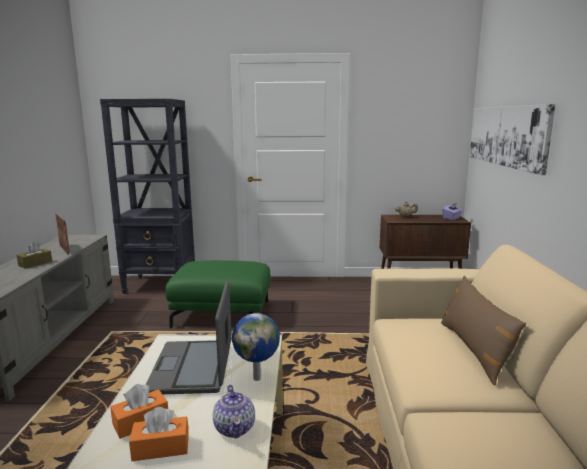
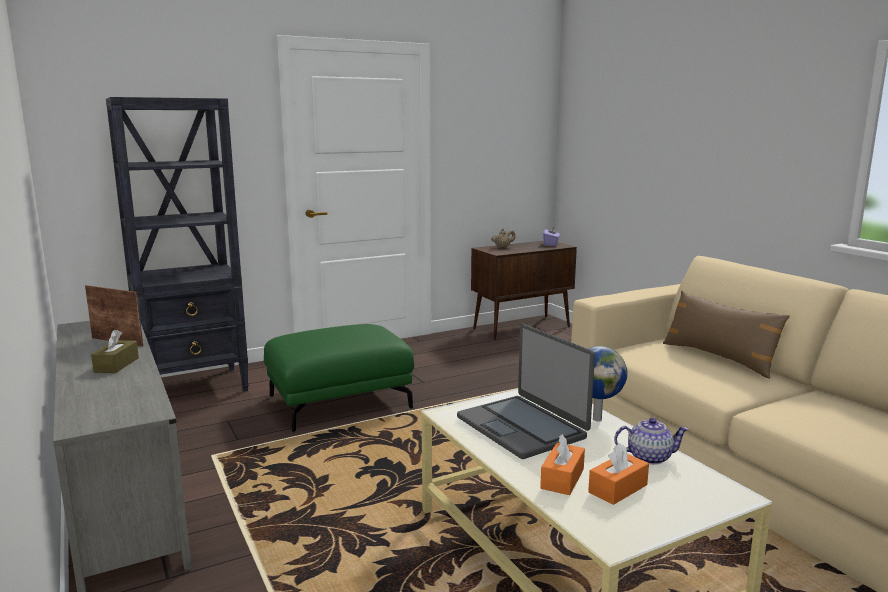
camera: 30 degrees left, 0 degrees up
teapot [213,385,255,439] -> teapot turned 45 degrees counterclockwise [614,418,689,465]
picture [470,104,555,175] -> none

